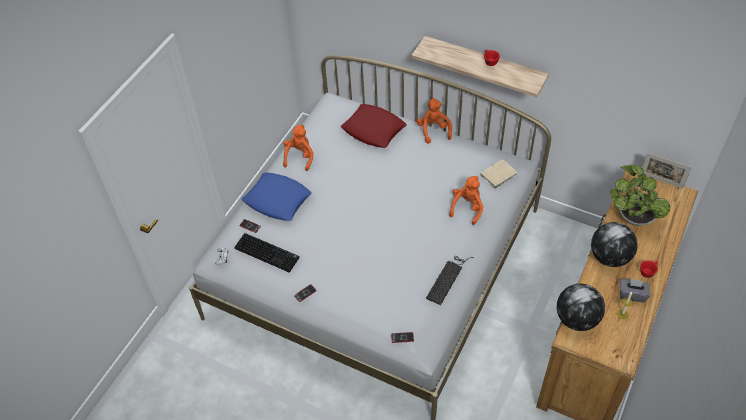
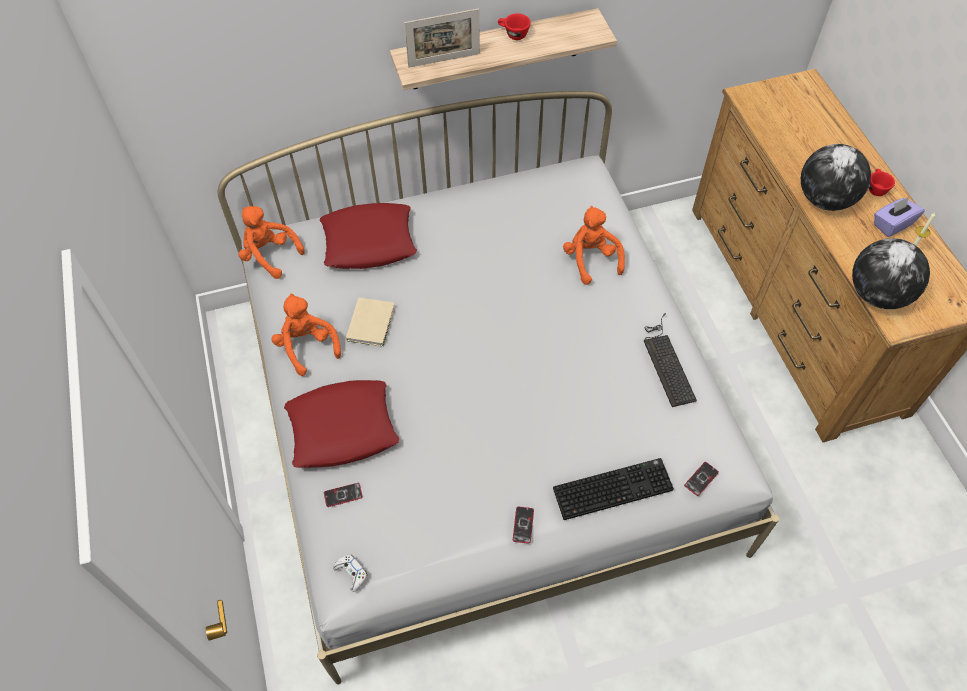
camera: 45 degrees left, 5 degrees up
keyboard [234,233,299,273] -> keyboard moved to [553,458,674,520]
blue pillow [242,172,312,221] -> red pillow [284,380,399,468]
orange plush toy [416,98,452,144] -> orange plush toy moved to [239,206,305,279]
beige book [480,159,518,189] -> beige book moved to [346,298,395,347]
potted plant [610,165,670,226] -> none
grey tissue box [620,279,650,302] -> purple tissue box [874,197,925,237]
picture frame [642,153,692,188] -> picture frame moved to [404,8,480,68]

